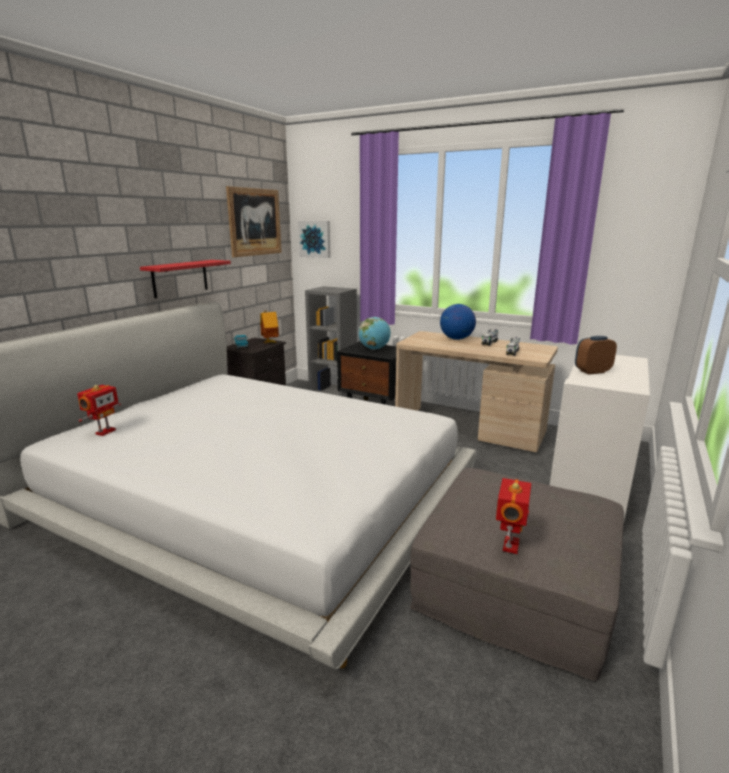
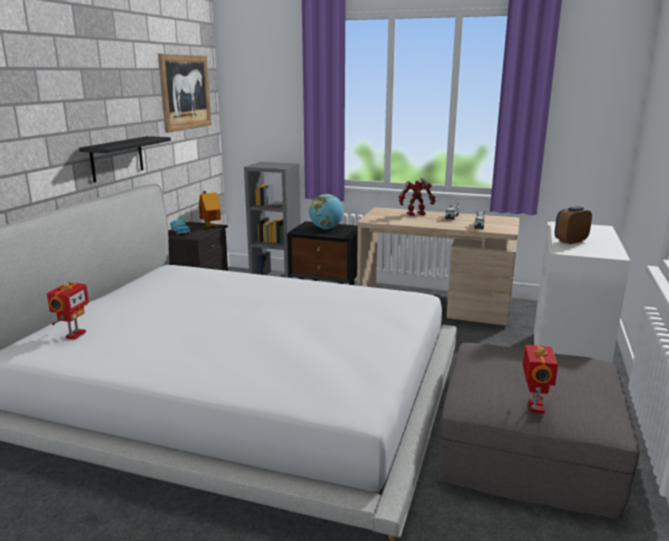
camera: 10 degrees left, 0 degrees up
red shelf [140,260,231,298] -> black shelf [79,136,171,183]
picture [298,221,331,258] -> none
globe [440,304,476,340] -> toy robot [398,178,436,216]

